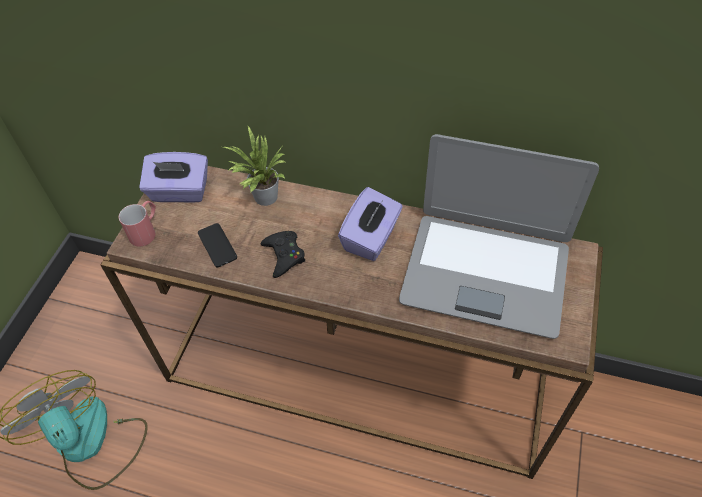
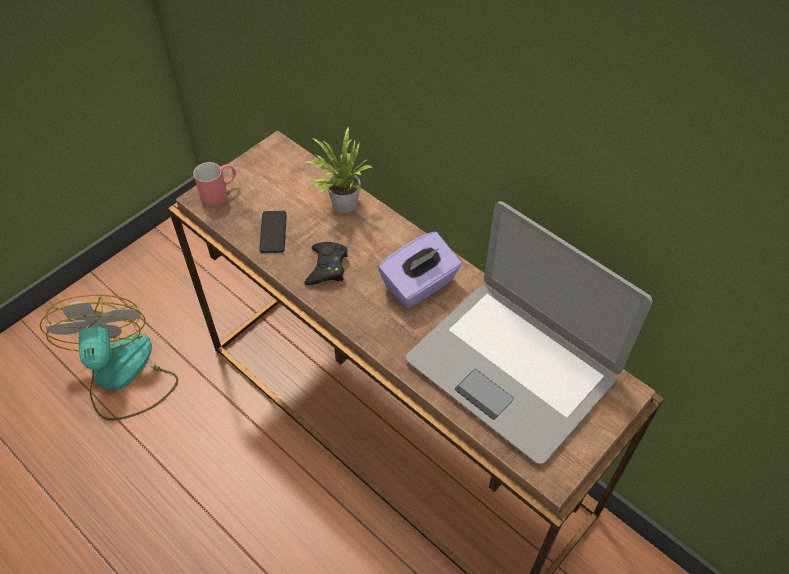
camera: 25 degrees right, 0 degrees up
purple tissue box [139,152,208,203] -> none

